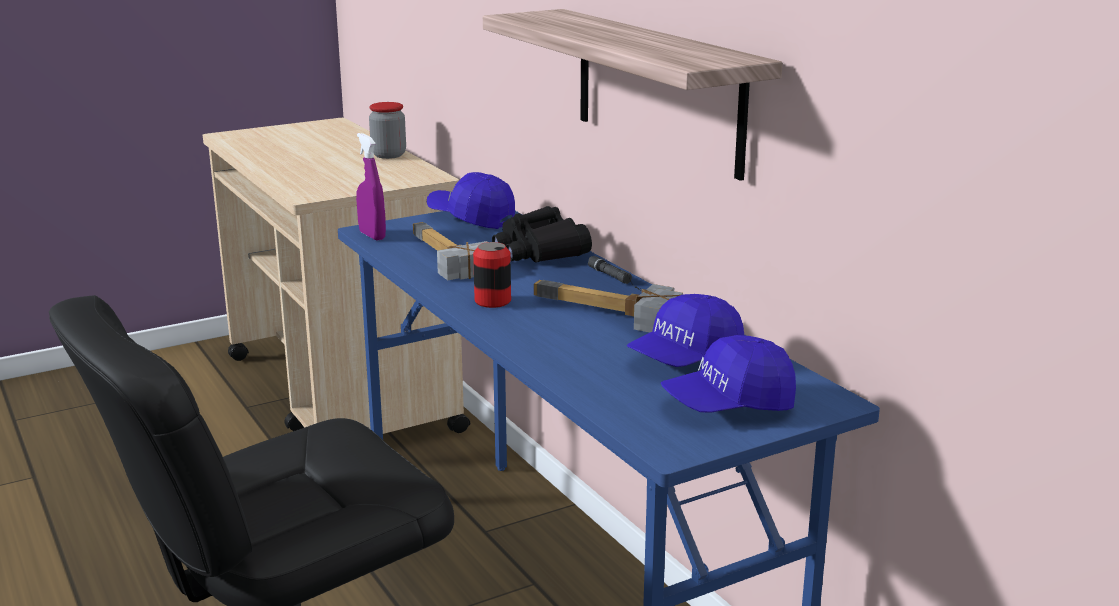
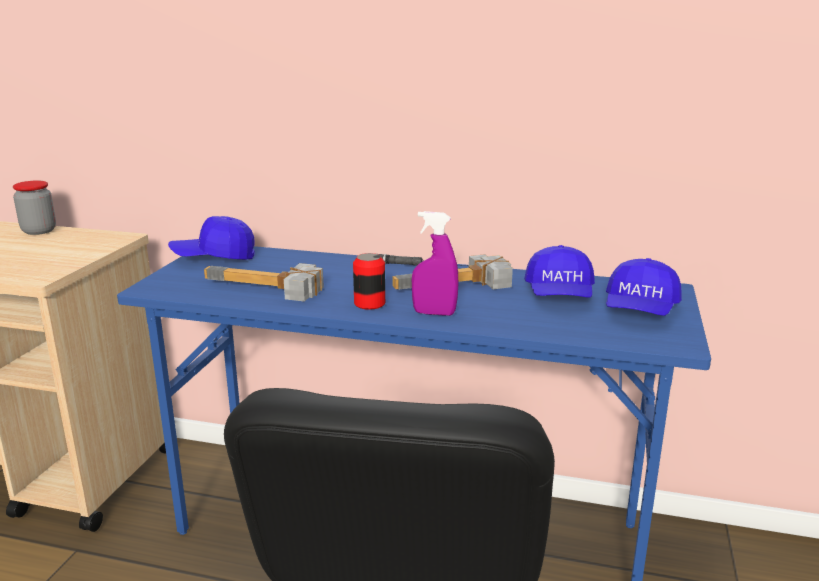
camera: 45 degrees left, 0 degrees up
purple spray bottle [356,133,386,241] -> purple spray bottle moved to [412,211,458,316]
shelf [483,9,782,181] -> none
black binoculars [492,206,592,263] -> none

